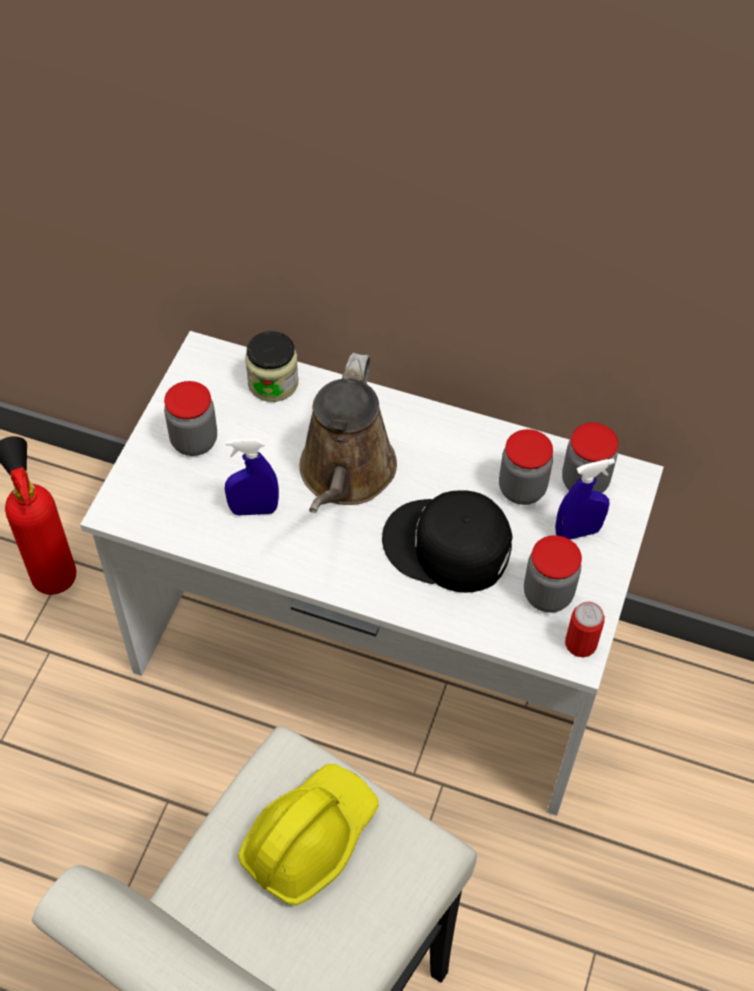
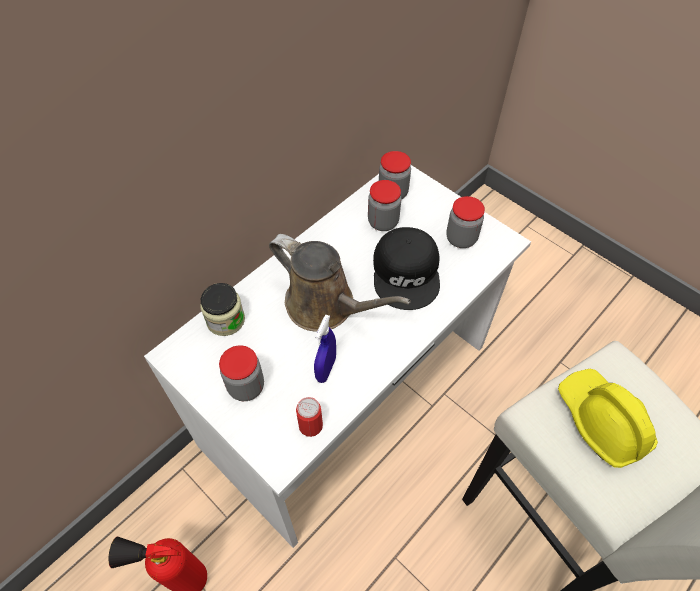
camera: 65 degrees left, 0 degrees up
black cap [382,490,513,593] -> black cap turned 45 degrees counterclockwise [373,227,440,310]
blue spray bottle [555,459,615,539] -> none
can [565,602,605,658] -> can moved to [296,397,323,437]

